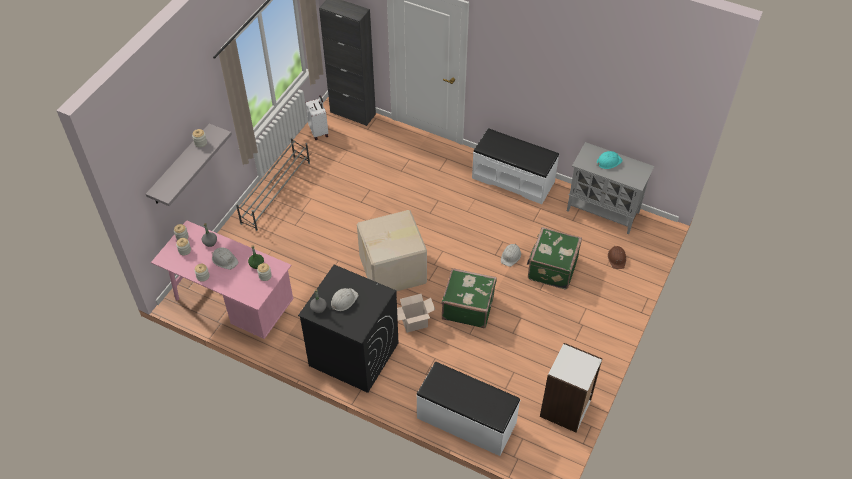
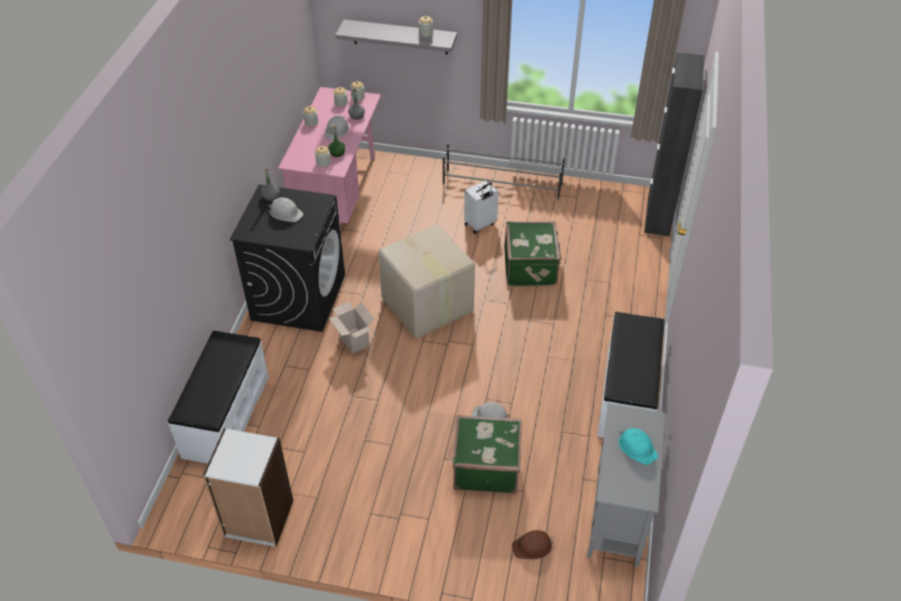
camera: 75 degrees right, 5 degrees down
white suitcase [305,95,329,140] -> white suitcase moved to [464,180,499,234]
green suitcase [441,268,497,328] -> green suitcase moved to [504,221,562,286]

